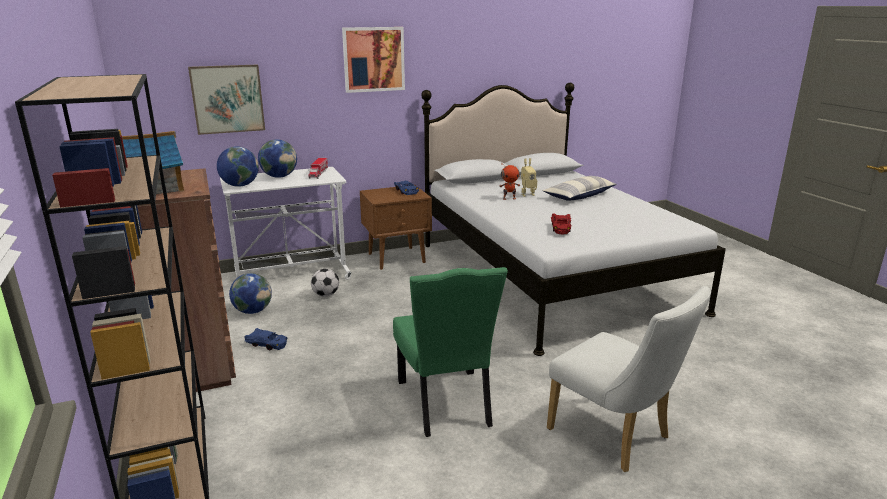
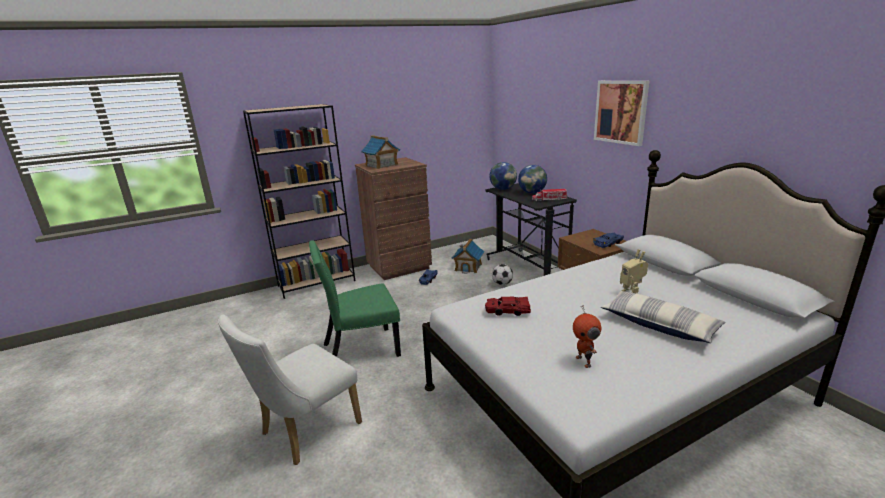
camera: 85 degrees right, 0 degrees up
picture [188,64,265,135] -> none
white desk [220,167,351,280] -> black desk [485,183,577,276]
globe [229,273,272,314] -> toy house [452,238,484,274]
toy robot [499,164,520,200] -> toy robot moved to [573,306,601,368]

